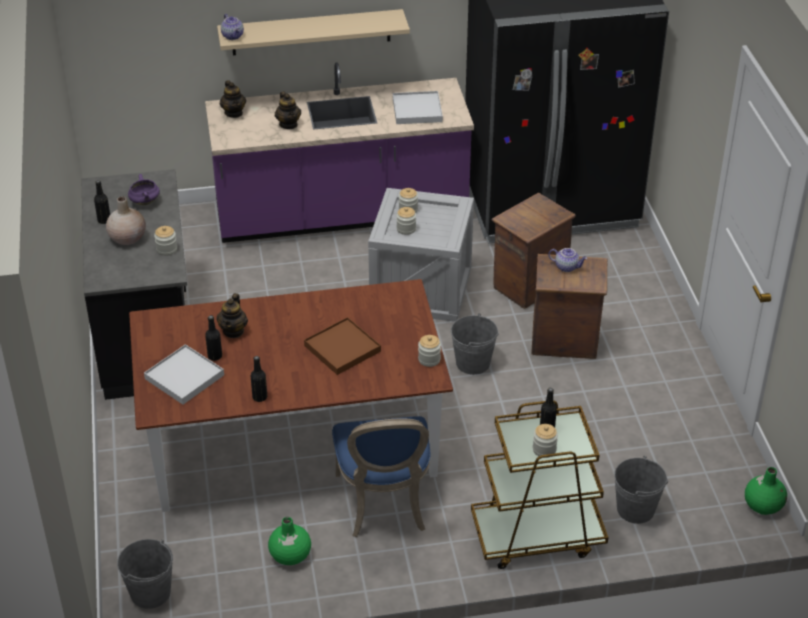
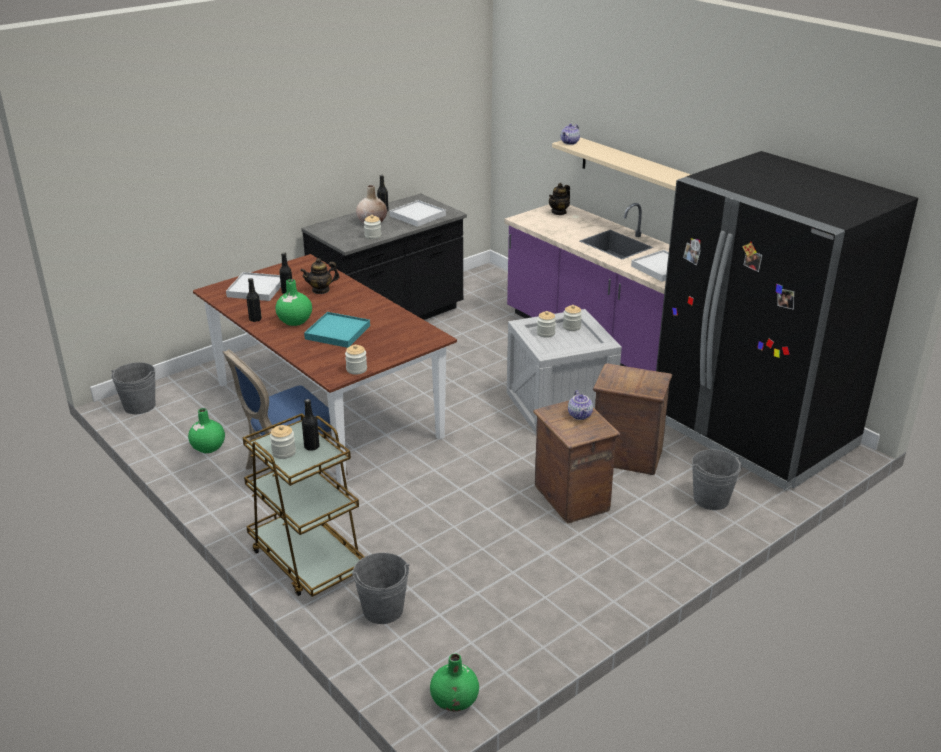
camera: 60 degrees right, 10 degrees down
purple cooking pot [128,174,160,205] -> white tray [389,200,446,227]
teapot [275,92,301,129] -> none
brown tray [304,317,381,375] -> turquoise tray [304,312,370,348]
grey bucket [451,313,499,375] -> grey bucket moved to [692,449,742,510]
none -> green vase [275,279,312,326]

